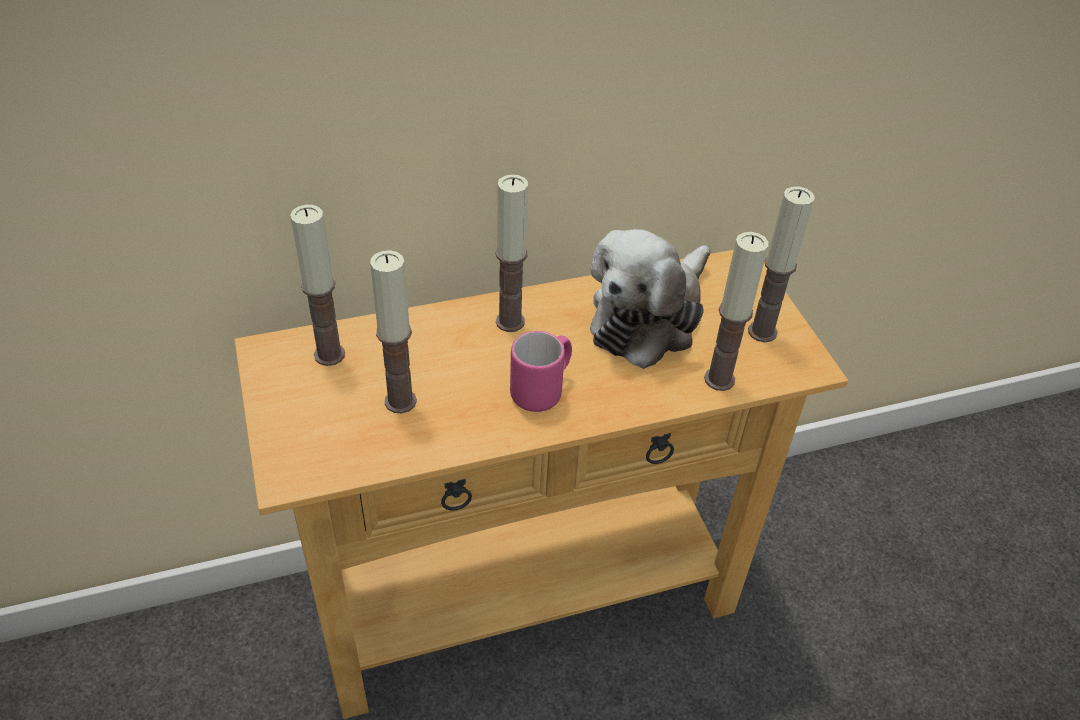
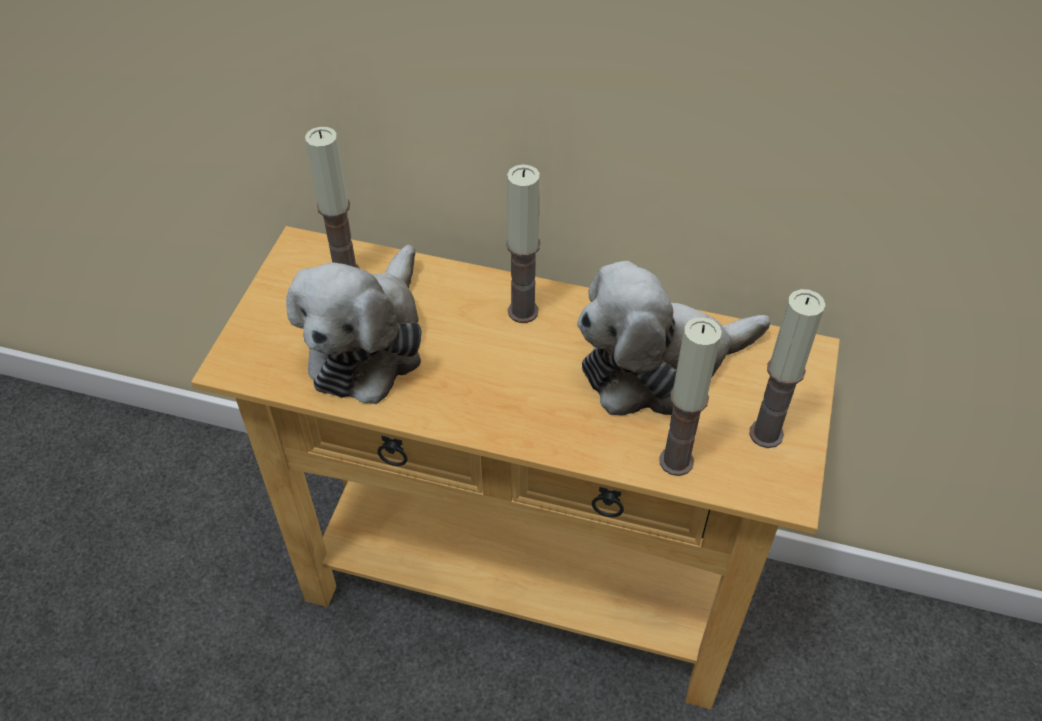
camera: 35 degrees right, 5 degrees up
candle [370,250,417,413] -> plush toy [286,245,422,404]
pink mug [510,331,572,412] -> none

